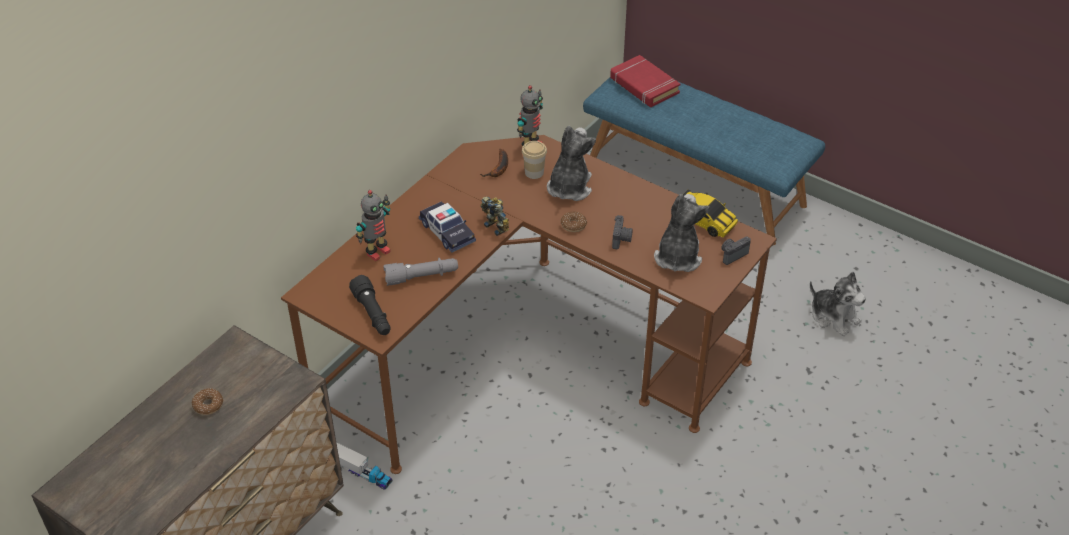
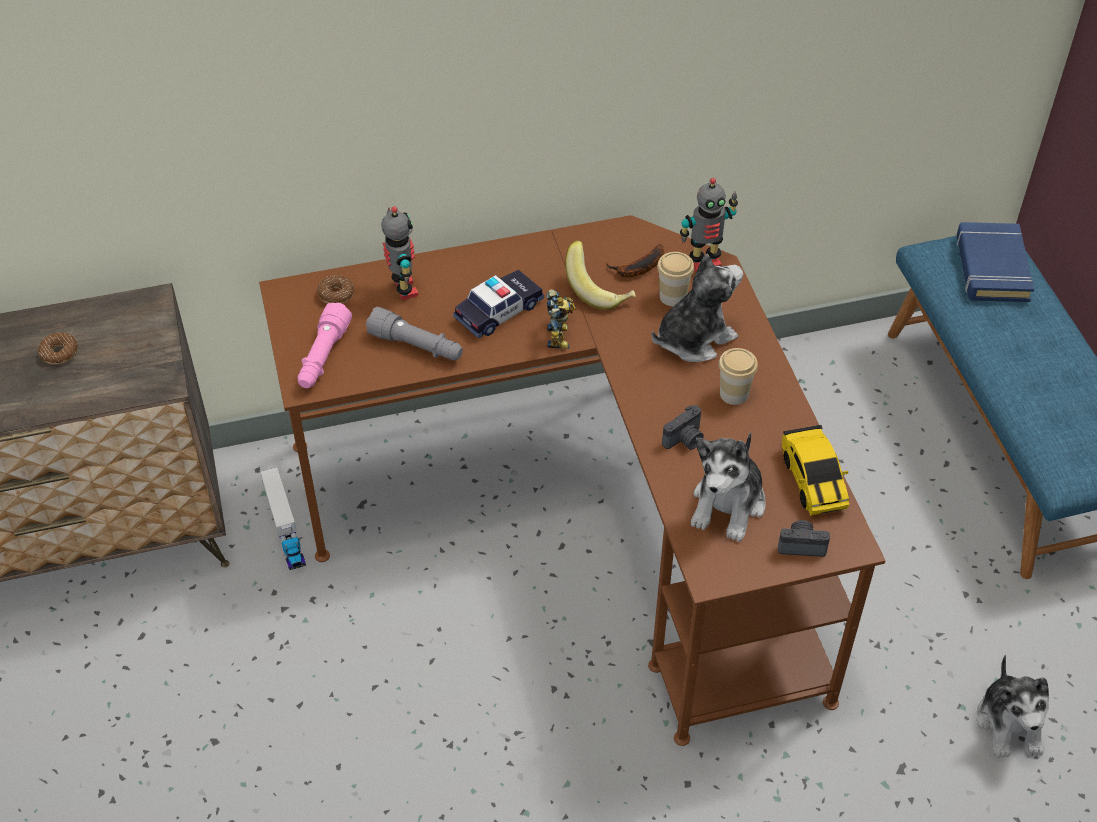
camera: 40 degrees right, 5 degrees up
black flashlight [349,275,391,335] -> pink flashlight [298,303,352,388]
toy robot [356,190,391,261] -> toy robot turned 105 degrees counterclockwise [381,206,418,300]
toy car [419,201,476,252] -> toy car turned 135 degrees counterclockwise [453,270,544,339]
donut [561,212,587,232] -> donut moved to [317,275,354,304]
red book [610,55,680,107] -> blue book [957,222,1034,302]
plush toy [654,194,710,272] -> plush toy turned 150 degrees clockwise [691,432,766,542]
none -> banana [565,241,636,310]
none -> cup [719,348,758,405]

